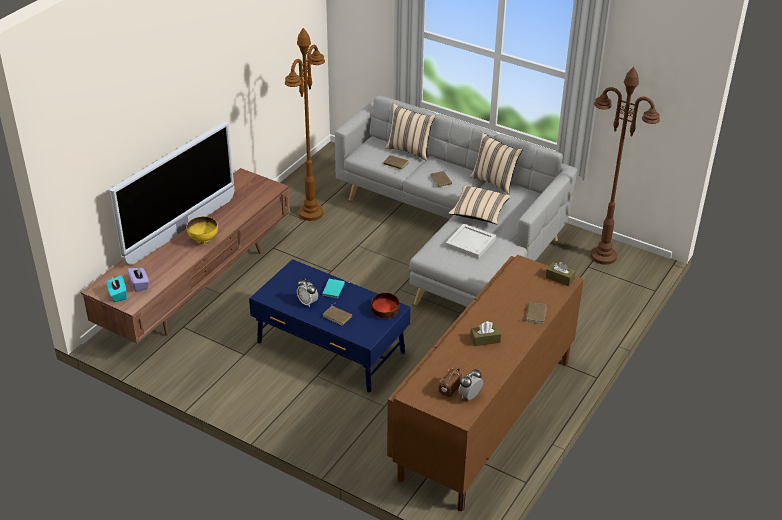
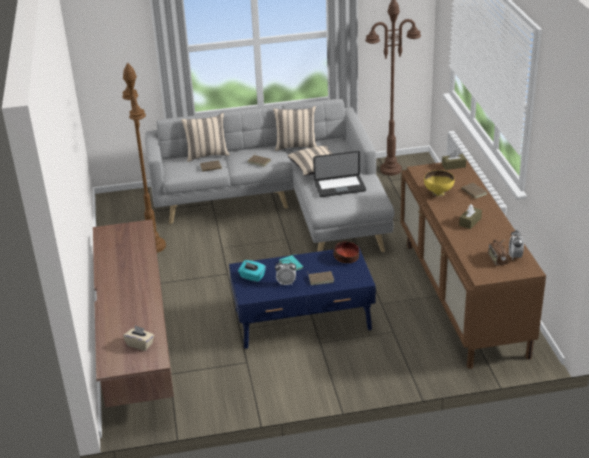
camera: 40 degrees left, 5 degrees down
turquoise tissue box [107,275,127,302] -> turquoise tissue box moved to [238,260,266,282]
television [110,121,234,265] -> none
purple tissue box [127,267,149,292] -> beige tissue box [123,326,154,351]
yellow bowl [186,216,218,245] -> yellow bowl moved to [424,170,454,196]
white tray [445,224,496,259] -> laptop [313,151,366,197]

